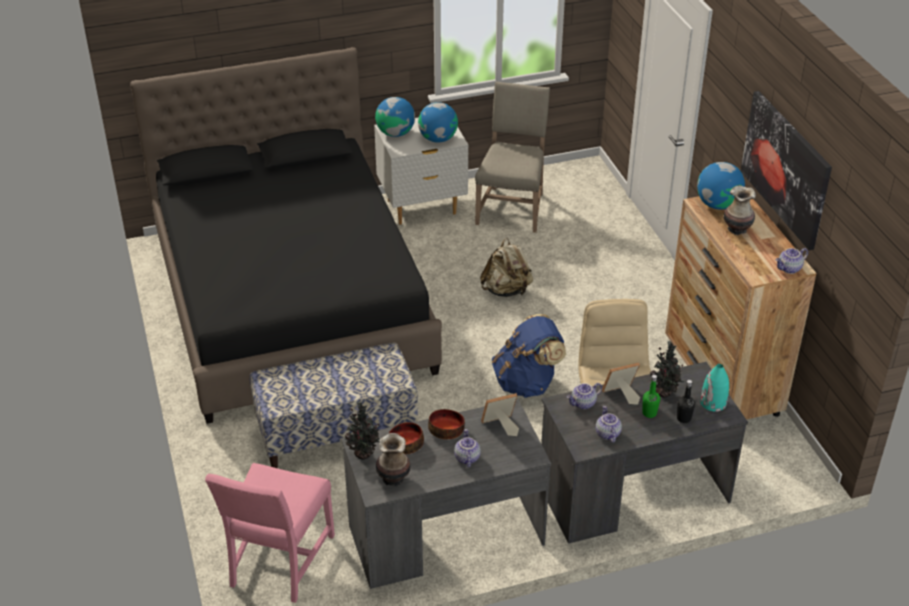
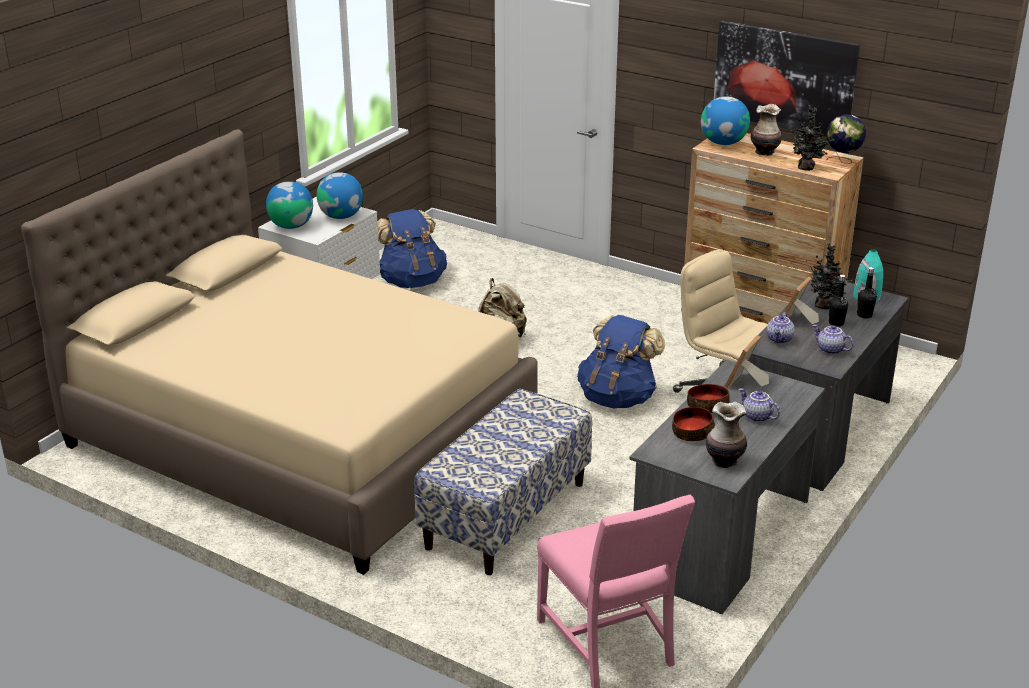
camera: 40 degrees left, 10 degrees down
black bed [130,47,442,424] -> beige bed [21,129,538,575]
potted plant [345,401,380,460] -> potted plant moved to [788,105,834,171]
beige chair [475,81,550,233] -> blue backpack [378,209,447,288]
green bottle [643,375,660,418] -> black bottle [829,275,848,327]
teapot [776,248,808,274] -> globe [826,114,866,164]

